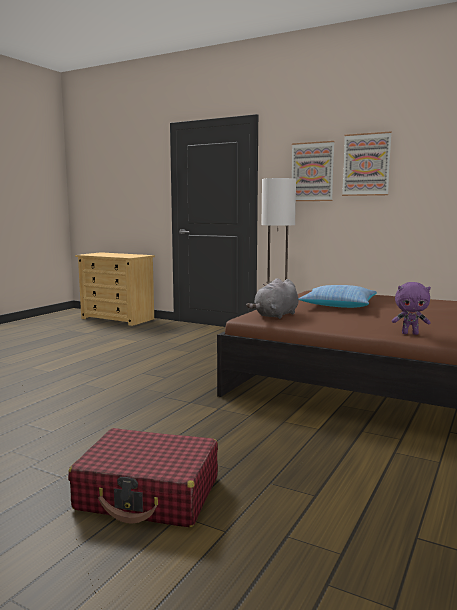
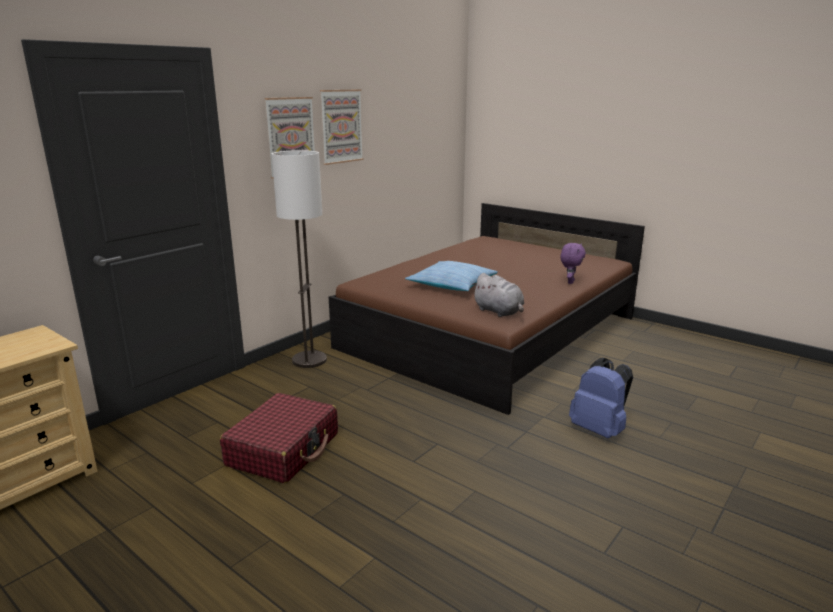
camera: 80 degrees left, 10 degrees up
red suitcase [68,428,218,527] -> red suitcase moved to [220,393,338,484]
none -> blue backpack [569,358,633,438]

